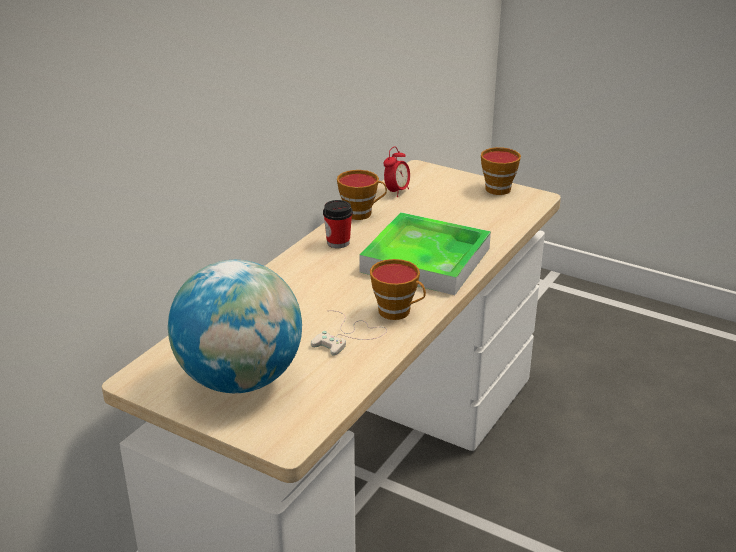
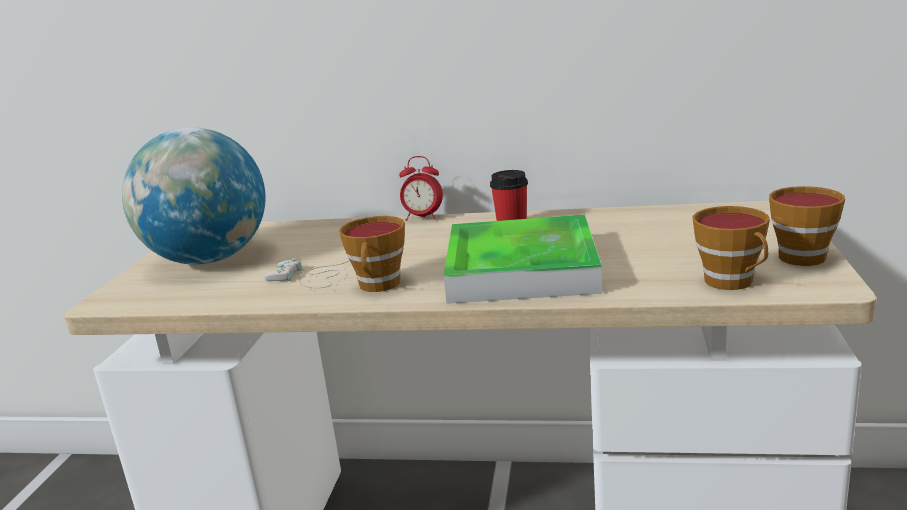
camera: 70 degrees right, 10 degrees down
cup [337,170,387,220] -> cup moved to [692,206,770,290]
alarm clock [383,147,410,197] -> alarm clock moved to [399,156,443,221]

